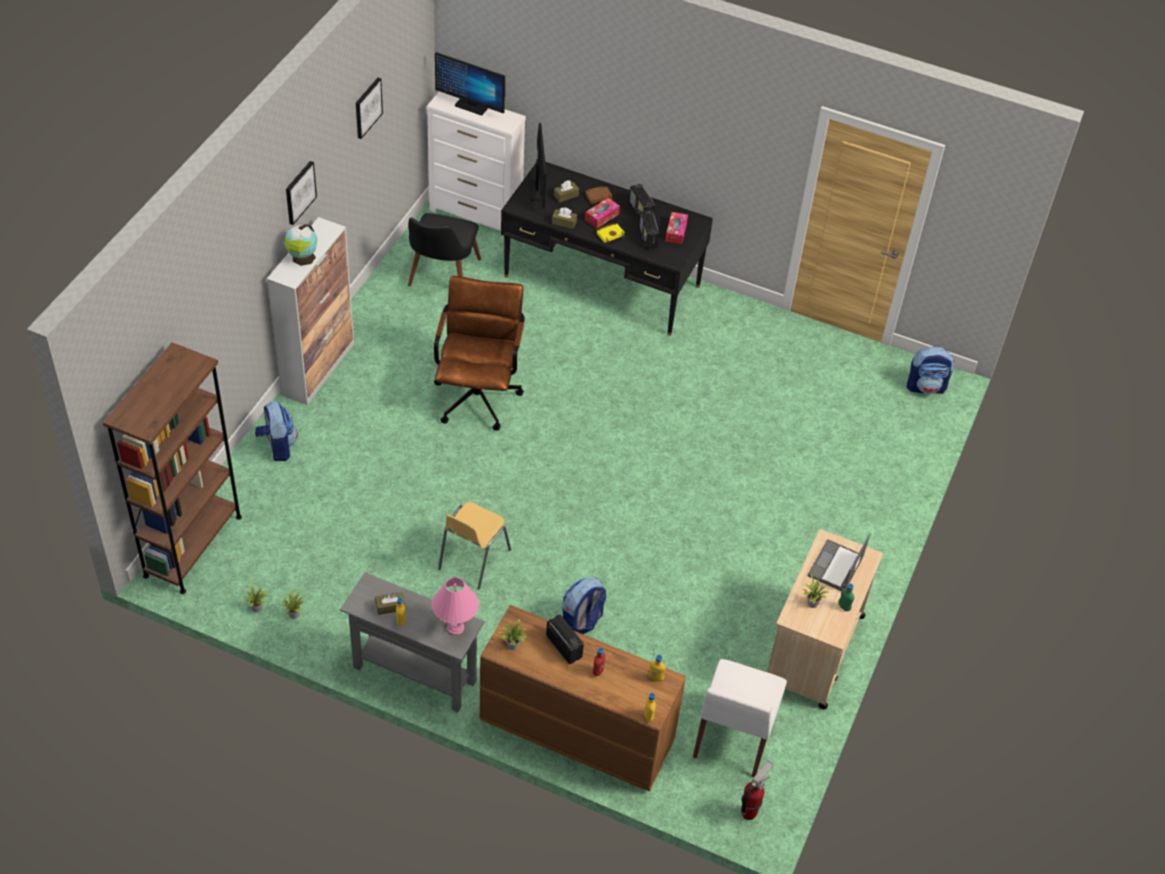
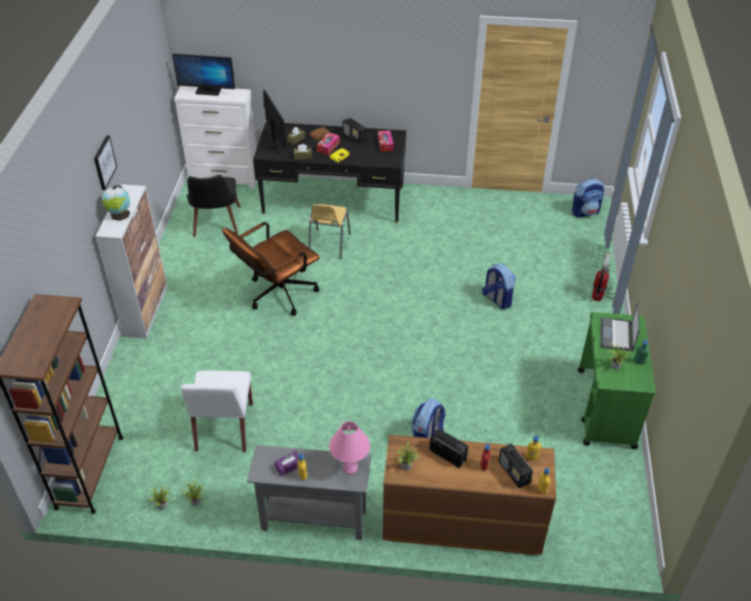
camera: 15 degrees left, 5 degrees down
backpack [255,401,298,461] -> backpack moved to [482,263,516,309]
picture [356,78,383,139] -> none
brown tissue box [375,592,405,615] -> purple tissue box [275,451,299,476]
brown office chair [434,276,524,431] -> brown office chair turned 120 degrees counterclockwise [222,222,320,316]
yellow chair [438,502,511,589] -> yellow chair moved to [309,204,351,260]
radio [639,210,659,249] -> radio moved to [499,444,533,488]
white chair [693,659,787,777] -> white chair moved to [181,371,253,452]
fire extinguisher [741,761,773,820] -> fire extinguisher moved to [592,253,611,301]
beige cart [767,529,883,709] -> green cart [578,312,656,449]

